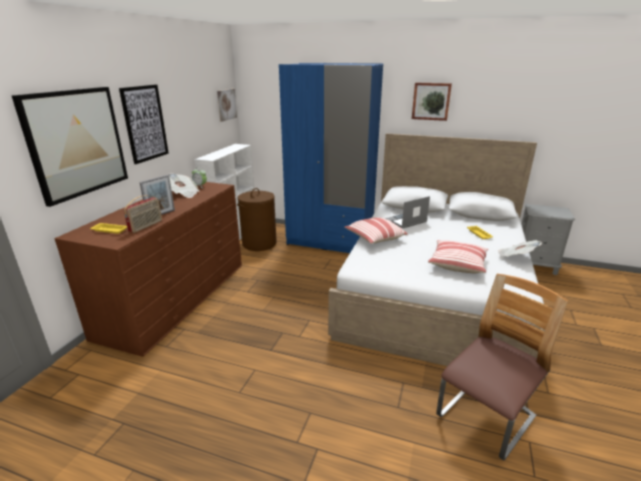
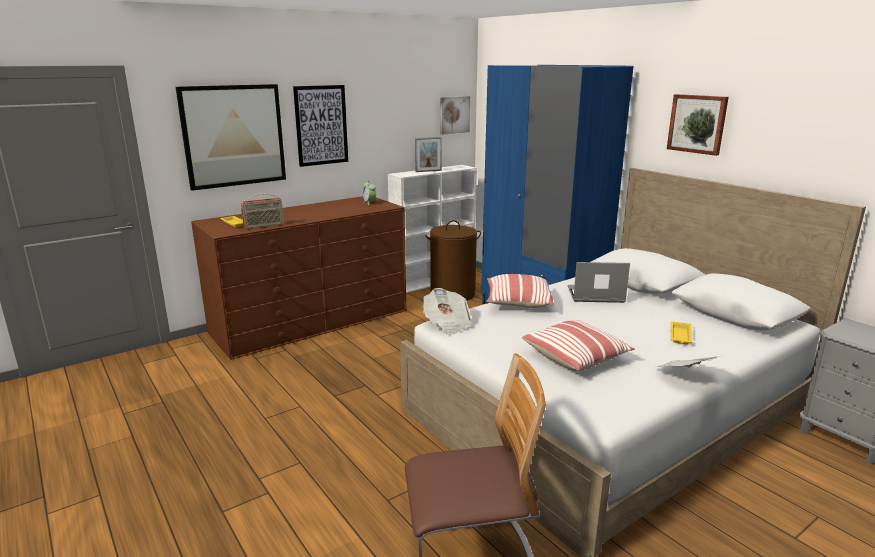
camera: 35 degrees right, 5 degrees down
picture frame [140,175,175,215] -> picture frame moved to [415,137,442,172]
newspaper [167,173,200,198] -> newspaper moved to [423,288,472,335]

